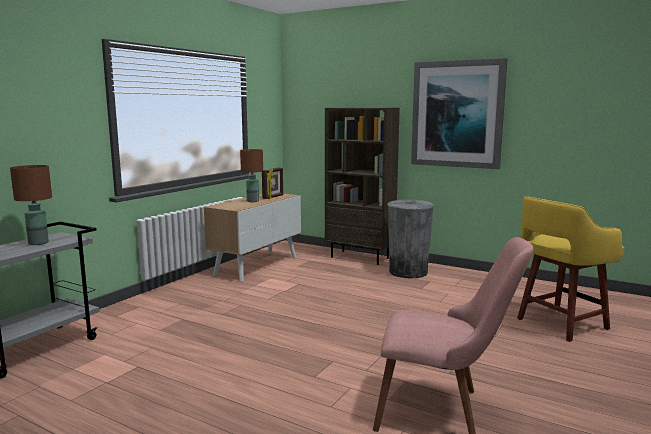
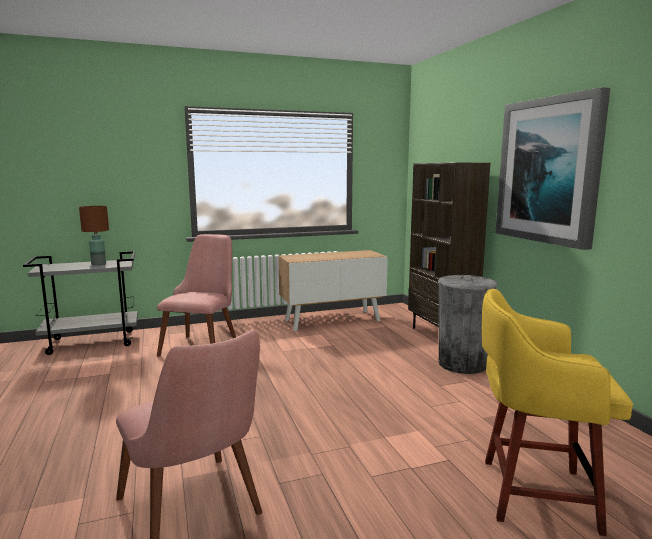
camera: 40 degrees right, 0 degrees up
brown table lamp [240,149,263,202] -> none
picture frame [262,167,283,199] -> none
none -> pink chair [157,234,236,357]

